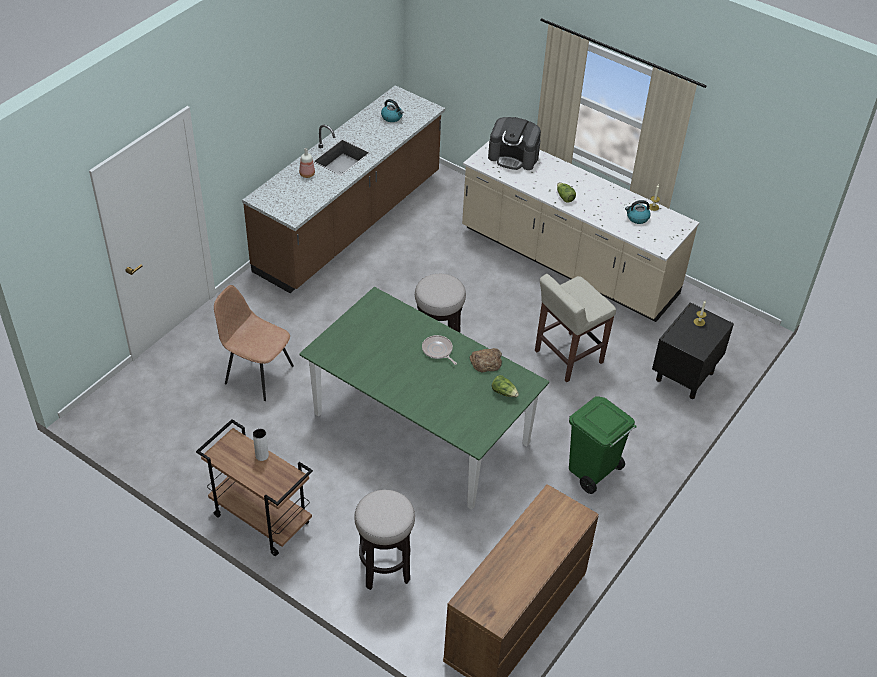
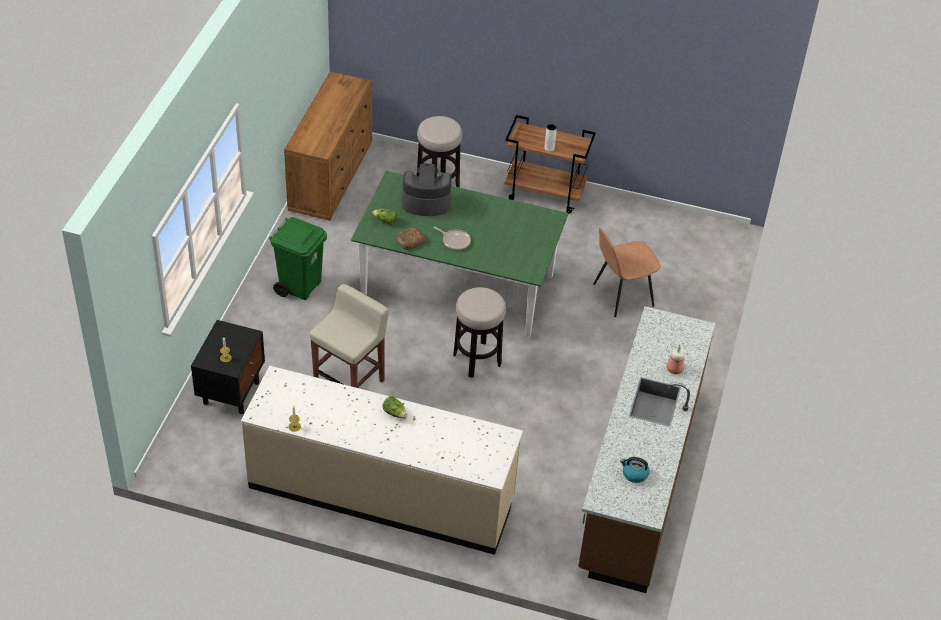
camera: 160 degrees right, 0 degrees up
brown chair [214,285,294,401] -> brown chair turned 150 degrees clockwise [593,228,660,317]
coffee machine [488,117,541,170] -> coffee machine moved to [402,163,452,216]
kettle [625,200,651,224] -> none

